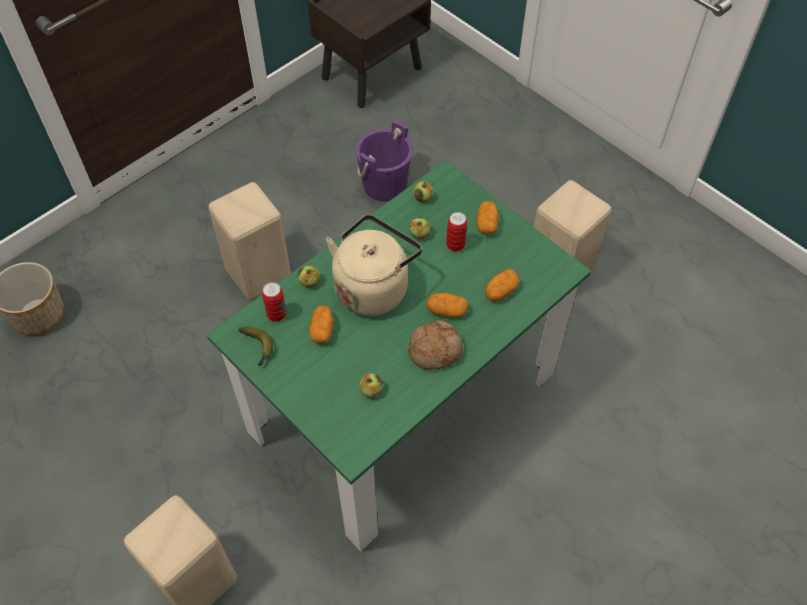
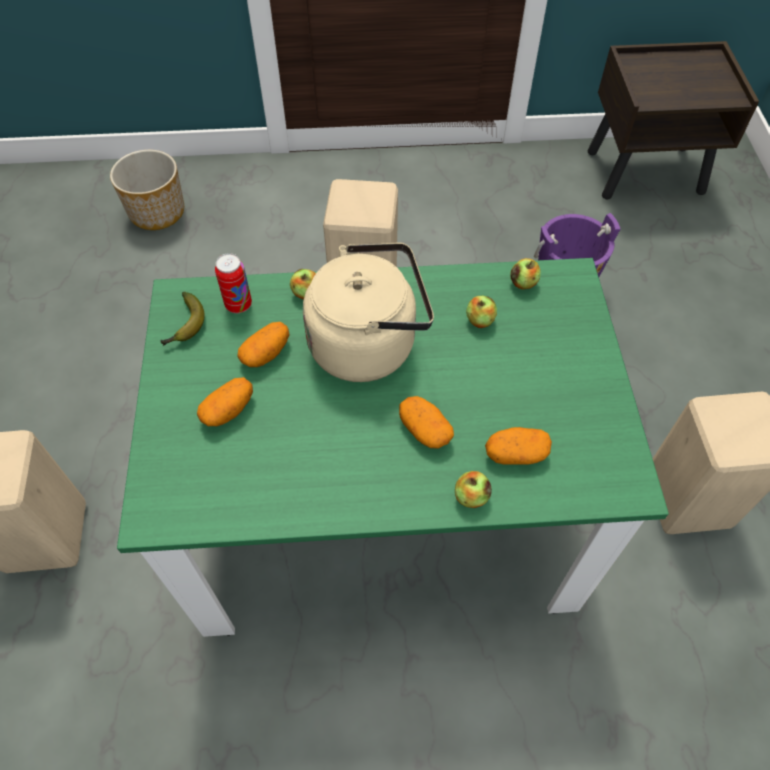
camera: 40 degrees right, 0 degrees up
apple [360,373,383,398] -> apple moved to [455,471,492,508]
bread [408,320,463,370] -> none
can [446,212,467,251] -> none
potato [476,201,499,234] -> potato moved to [197,377,253,426]

